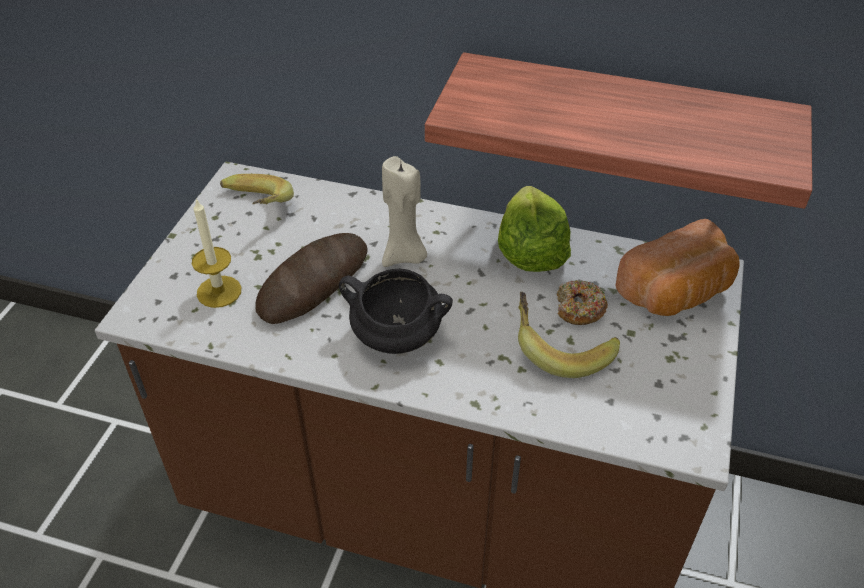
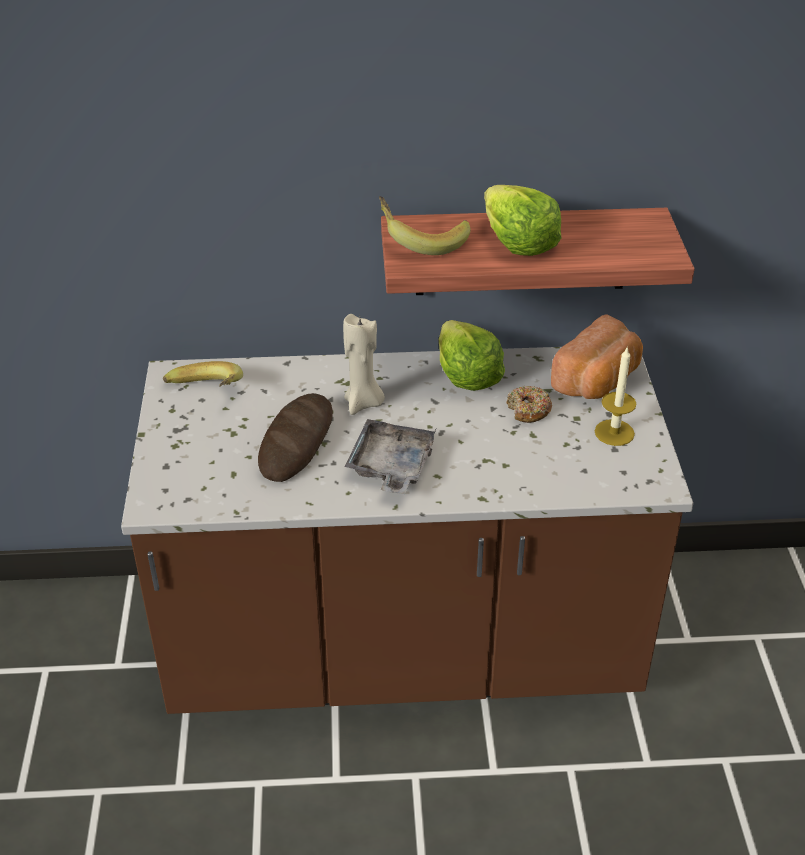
camera: 20 degrees left, 5 degrees down
candle [192,198,241,308] -> candle moved to [595,346,636,446]
black cooking pot [339,269,453,354] -> grey tray [345,419,436,494]
banana [518,292,620,378] -> banana moved to [379,196,471,255]
none -> lettuce [484,185,562,256]

